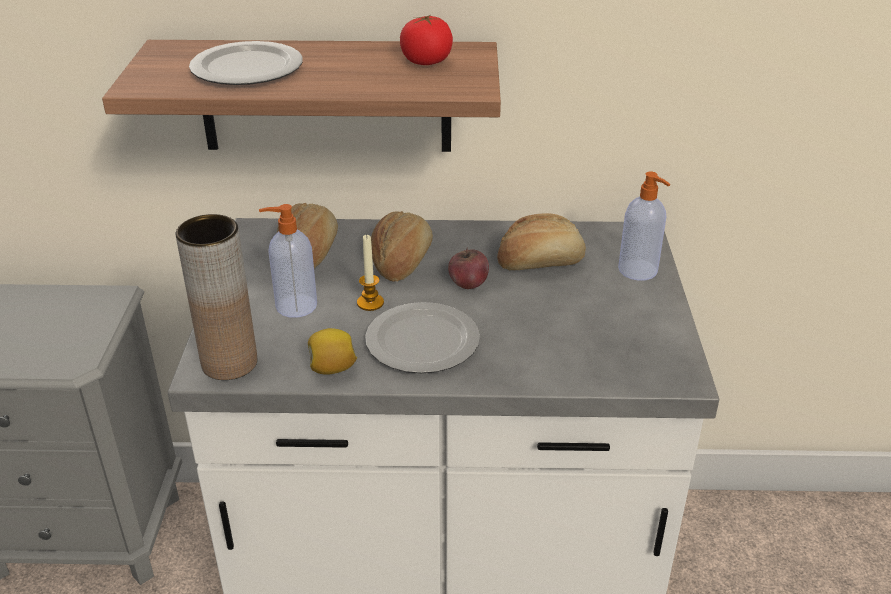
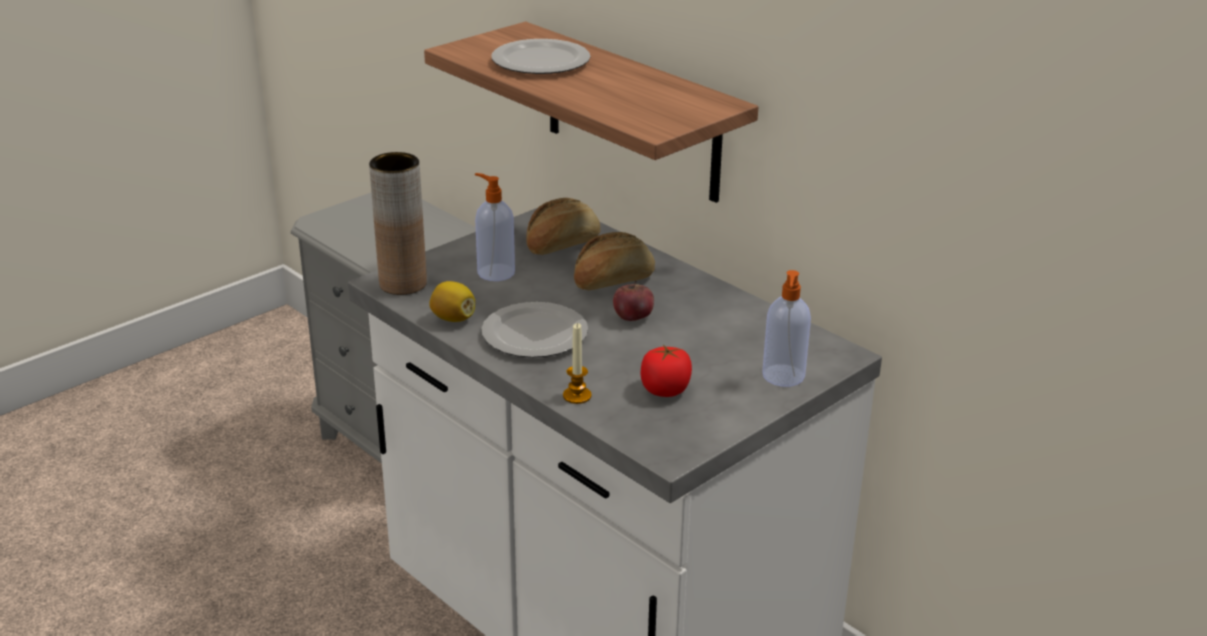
camera: 45 degrees right, 5 degrees down
candle [357,234,384,311] -> candle moved to [563,323,592,404]
tomato [400,15,453,65] -> tomato moved to [641,345,692,397]
bread [497,213,586,270] -> none

